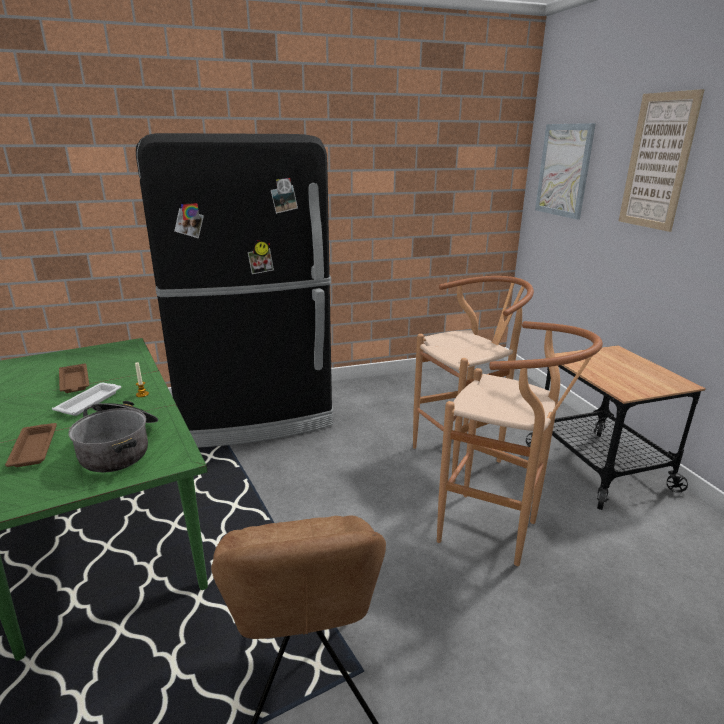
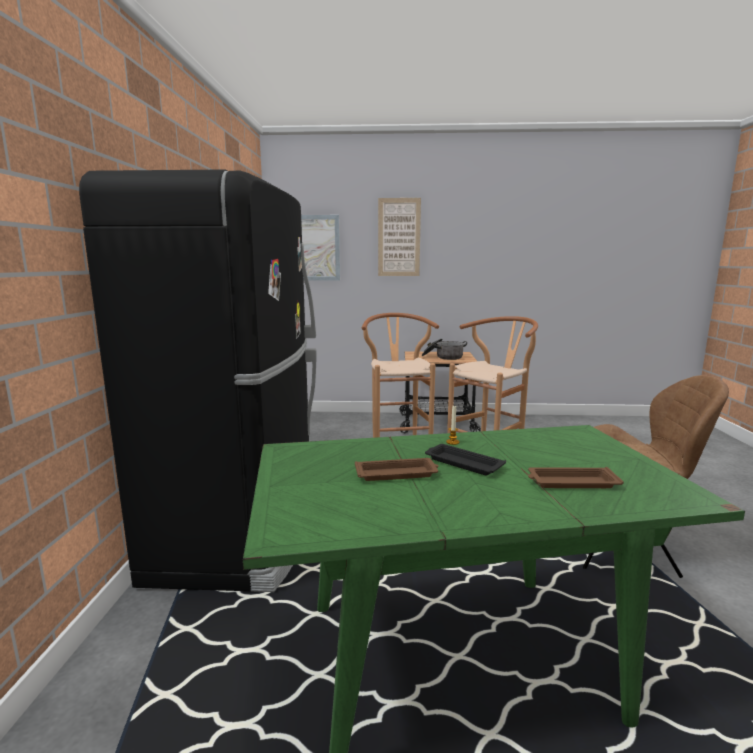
camera: 70 degrees left, 10 degrees down
white tray [52,383,121,416] -> black tray [425,444,506,475]
cooking pot [68,401,158,472] -> cooking pot moved to [421,339,467,360]

